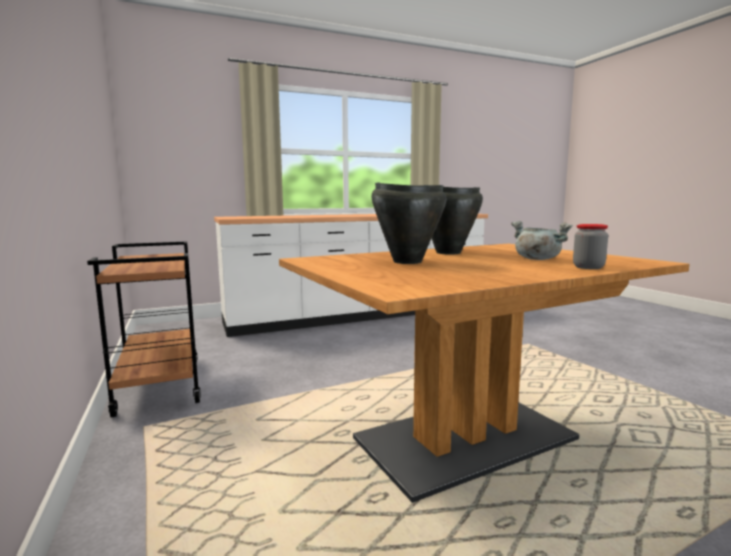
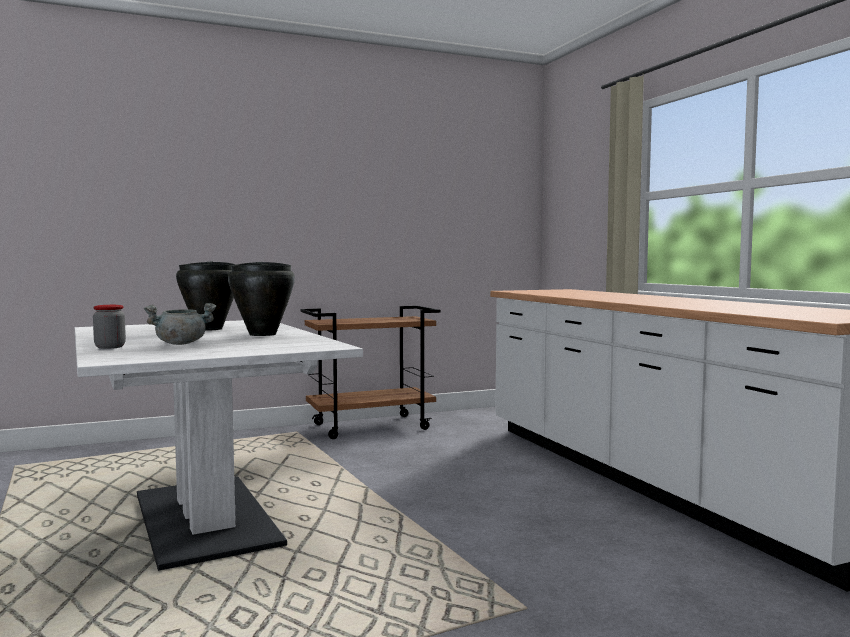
camera: 90 degrees right, 5 degrees down
brown dining table [279,244,689,503] -> white dining table [75,320,363,571]

